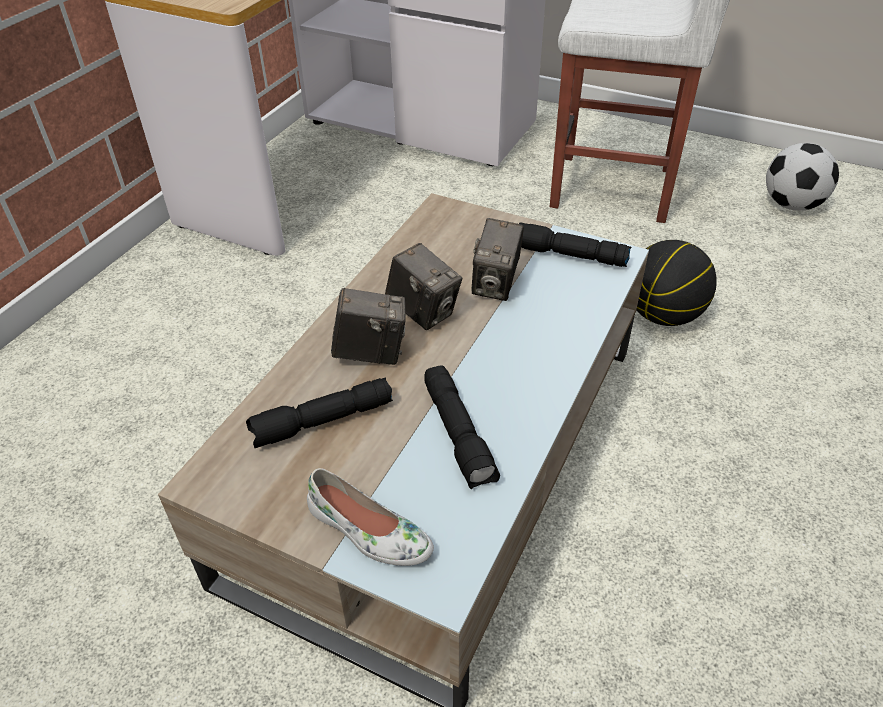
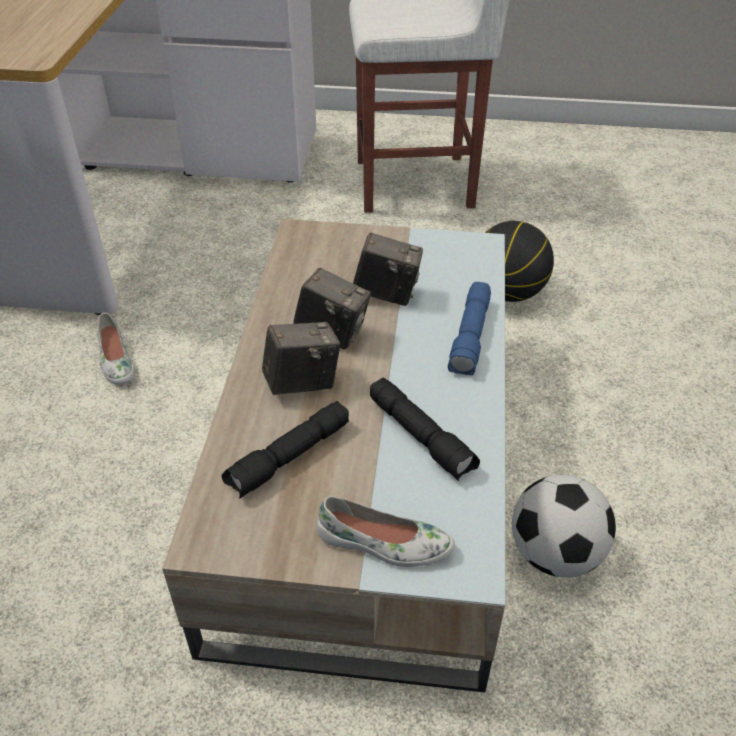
camera: 20 degrees left, 0 degrees up
camera [471,218,524,301] -> camera turned 75 degrees counterclockwise [353,232,423,306]
black flashlight [519,223,631,267] -> none
football [766,143,839,211] -> football moved to [512,475,616,577]
none -> white shoe [98,312,135,385]
none -> blue flashlight [448,282,491,376]

